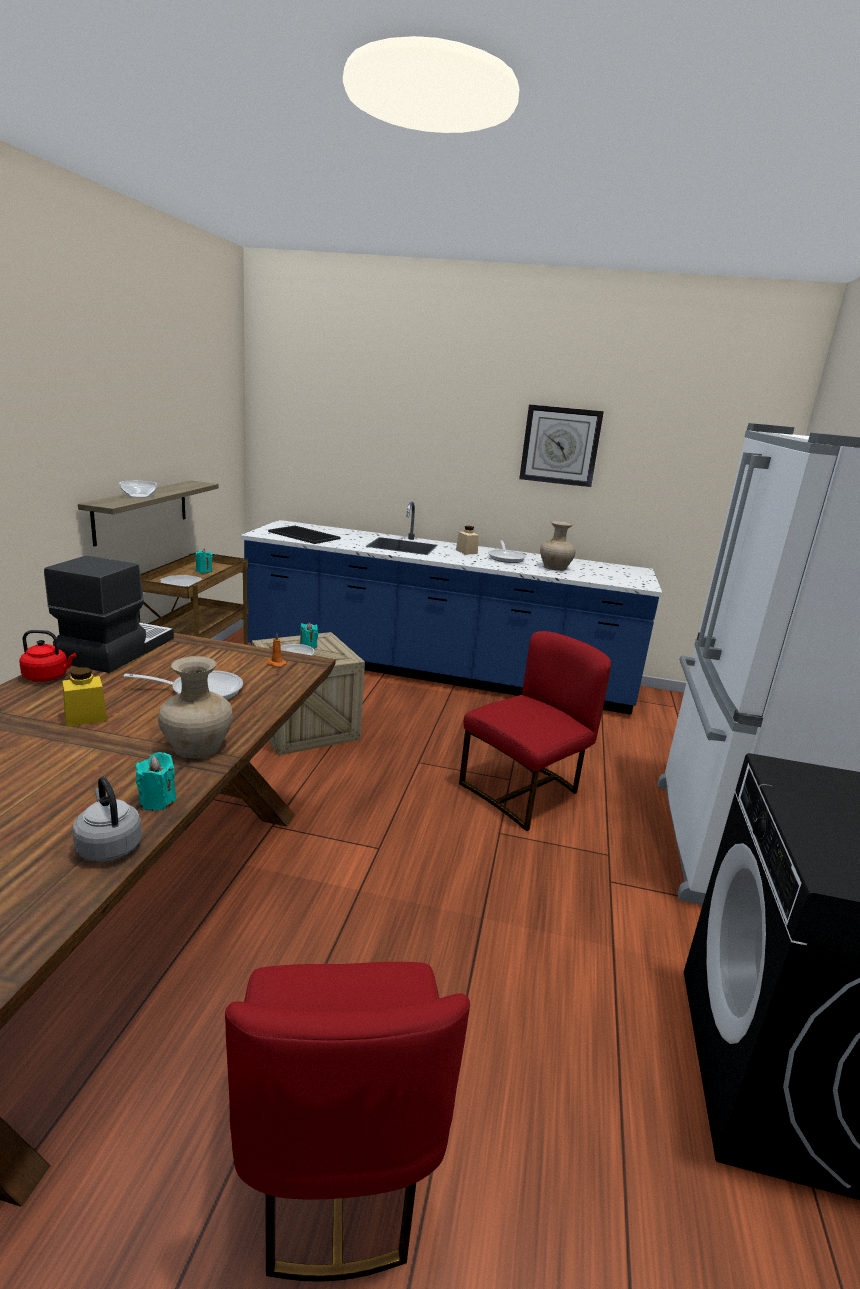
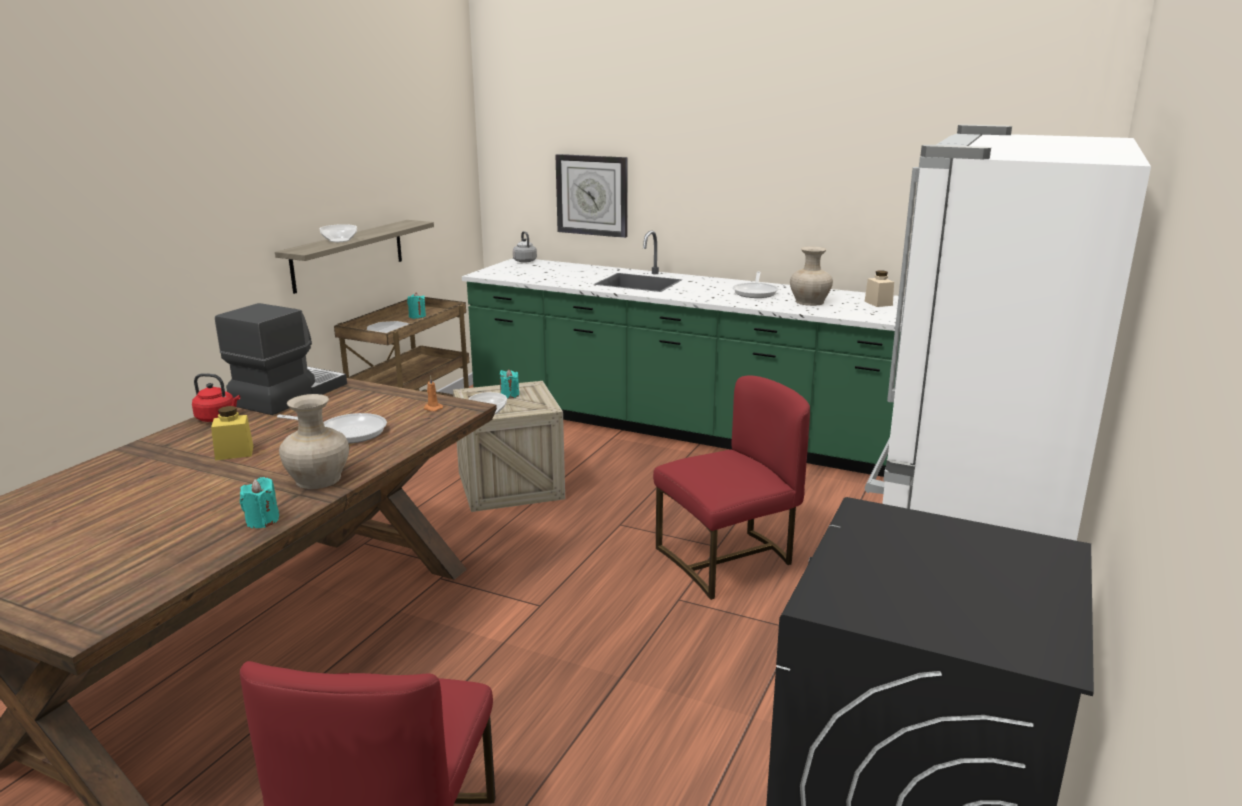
camera: 15 degrees right, 0 degrees up
grey kettle [72,777,142,862] -> grey kettle moved to [513,231,537,263]
blue counter [240,502,662,715] -> green counter [462,230,904,477]
tray [268,525,341,544] -> none
beige jar [456,526,479,555] -> beige jar moved to [864,270,894,307]
wall clock [519,404,604,487] -> wall clock moved to [555,154,628,238]

